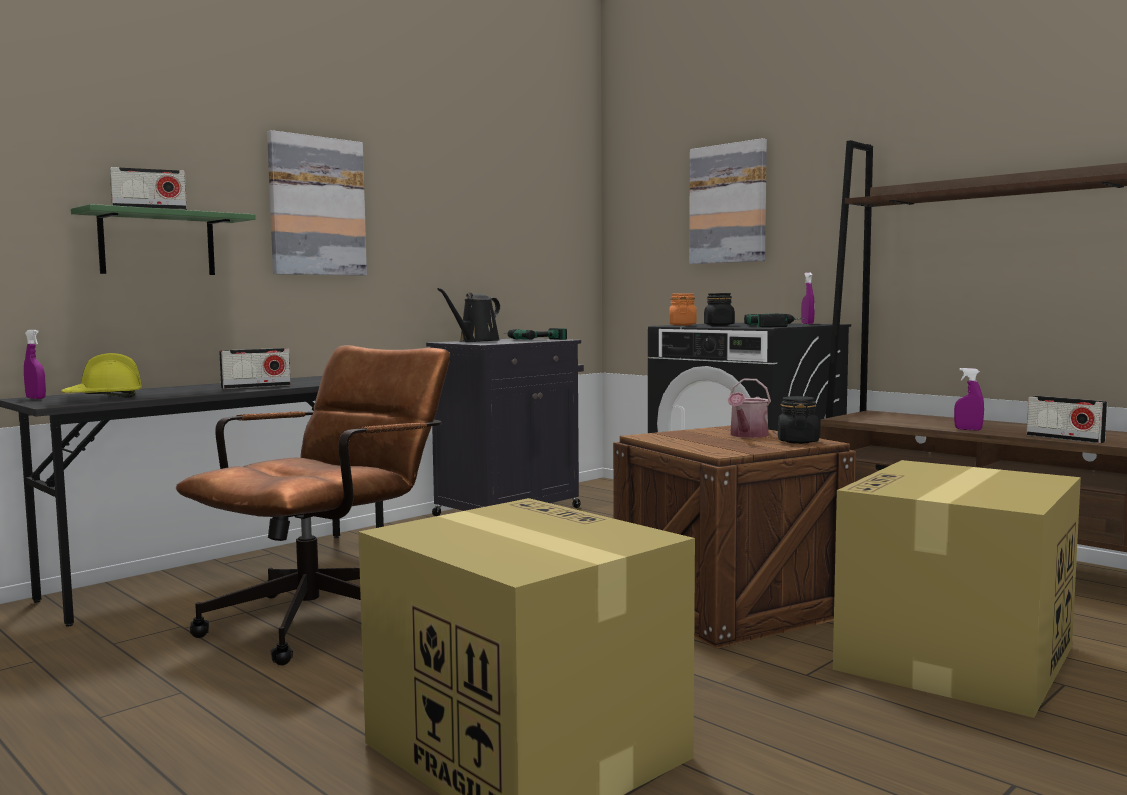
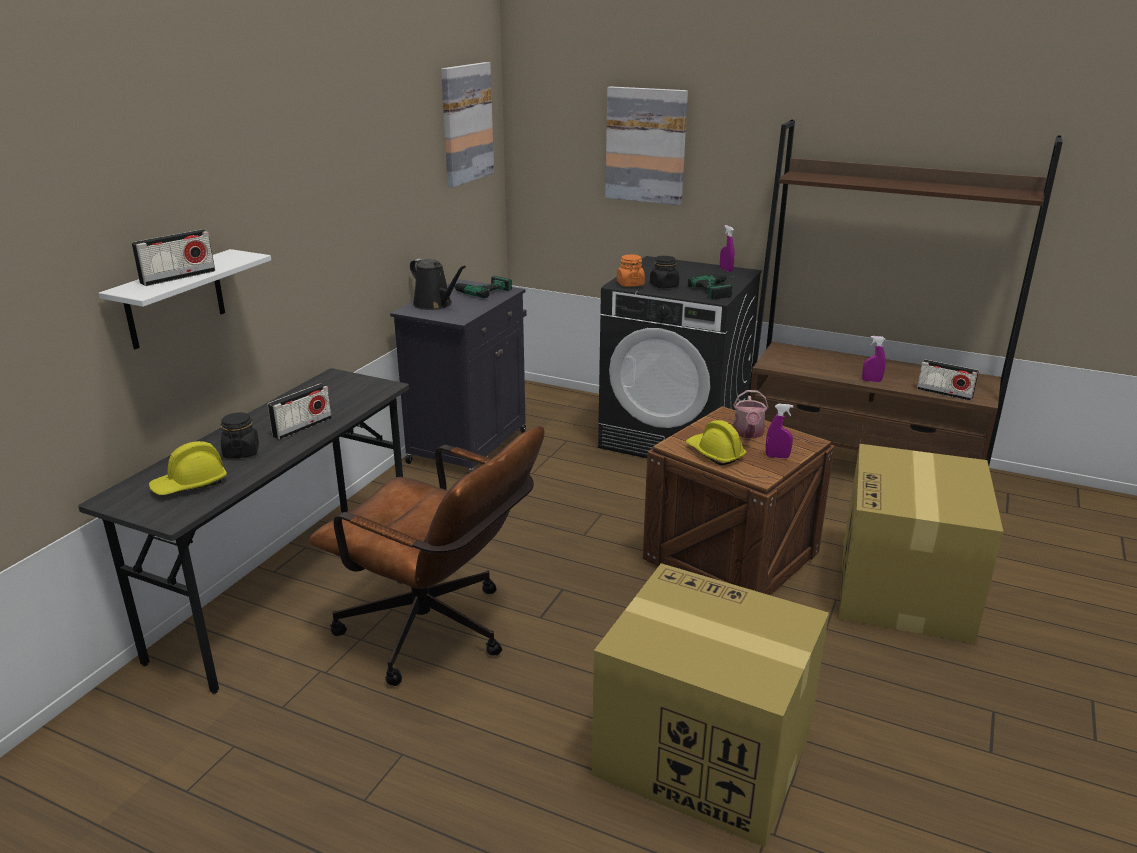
camera: 20 degrees left, 20 degrees up
purple spray bottle [24,330,46,399] -> purple spray bottle moved to [766,404,794,458]
green shelf [71,204,256,275] -> white shelf [98,249,271,349]
brown office chair [176,345,450,665] -> brown office chair turned 105 degrees clockwise [309,426,544,686]
picture [267,130,367,276] -> picture moved to [441,62,494,188]
black watering can [437,288,500,342] -> black watering can turned 60 degrees counterclockwise [410,258,466,310]
black jar [778,396,819,444] -> black jar moved to [221,412,259,459]
none -> yellow hard hat [686,420,746,465]

